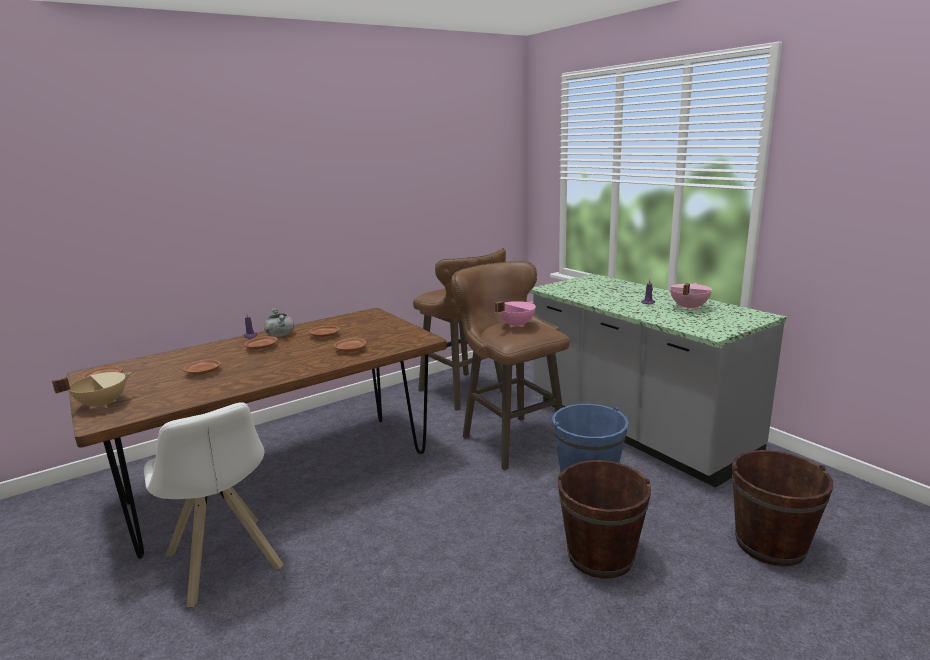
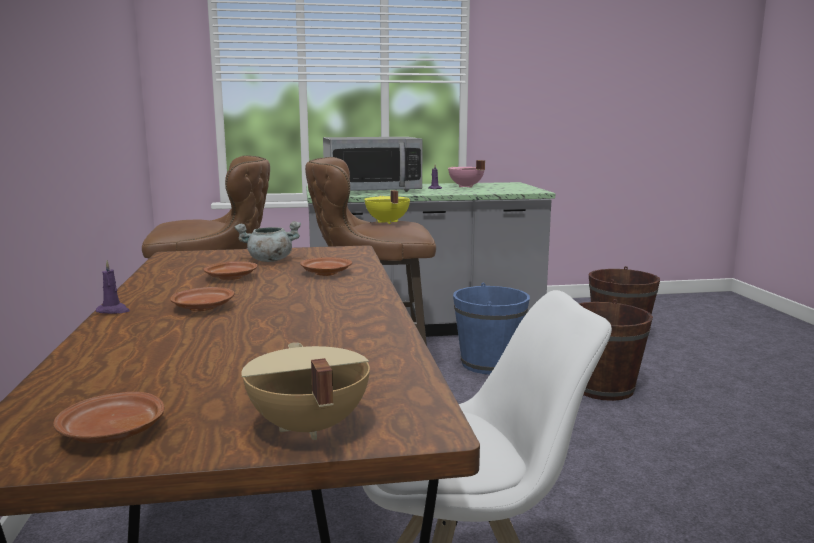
camera: 65 degrees left, 5 degrees down
brown plate [183,359,221,375] -> none
grey cooking pot [264,308,295,337] -> grey cooking pot moved to [234,221,301,262]
pink cooking pot [495,301,536,327] -> yellow cooking pot [364,190,410,224]
none -> microwave [323,137,423,192]

